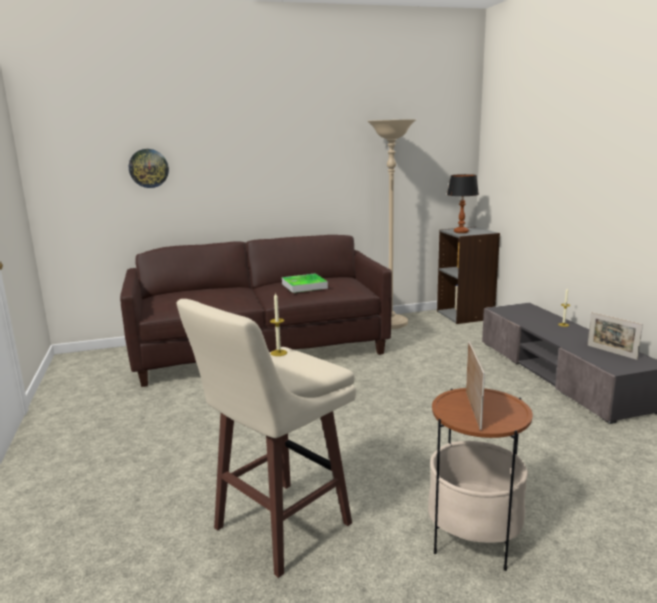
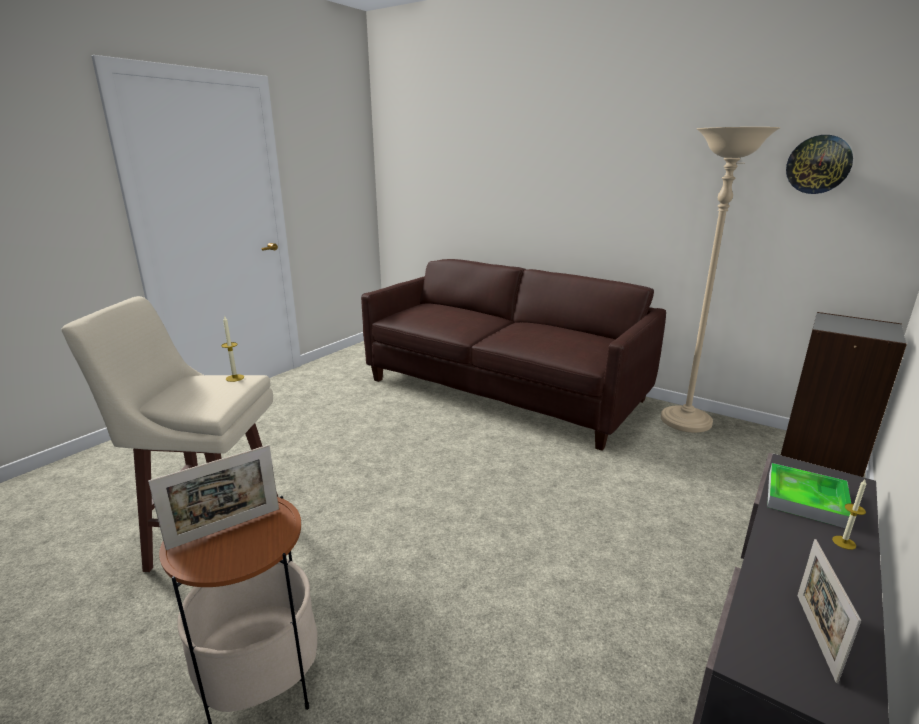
camera: 50 degrees right, 5 degrees up
wall clock [129,149,169,188] -> wall clock moved to [786,135,853,194]
tray [282,274,328,293] -> tray moved to [767,463,851,528]
table lamp [447,174,479,233] -> none

